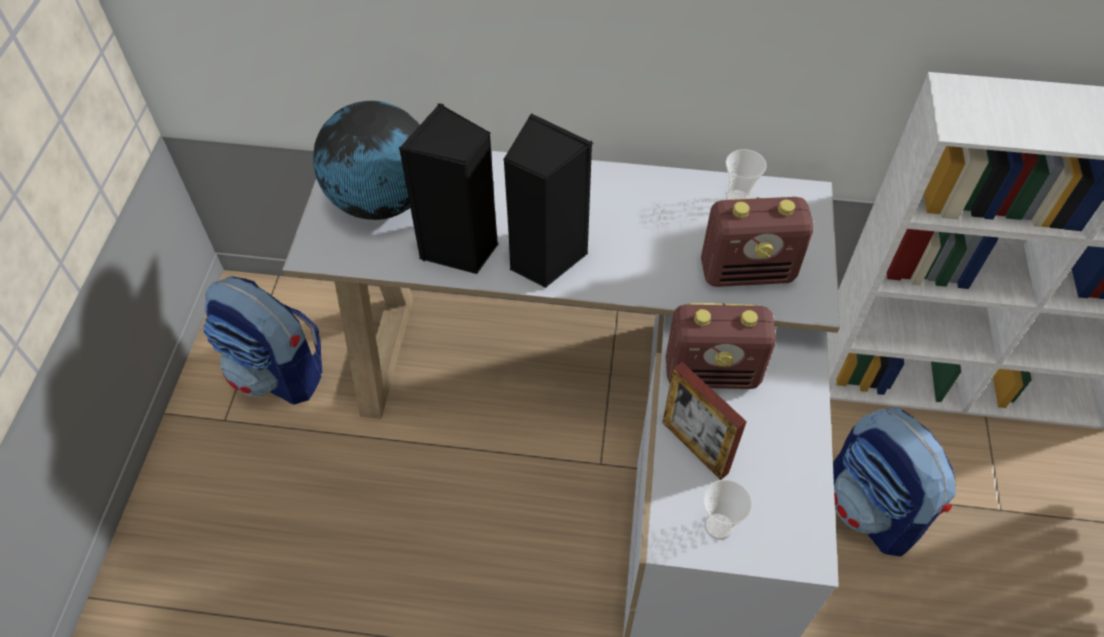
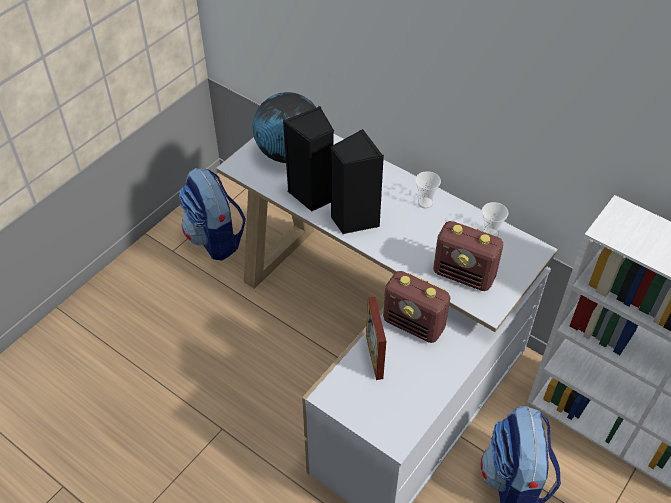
camera: 30 degrees right, 5 degrees down
cup [703,480,752,540] -> cup moved to [415,171,441,209]

